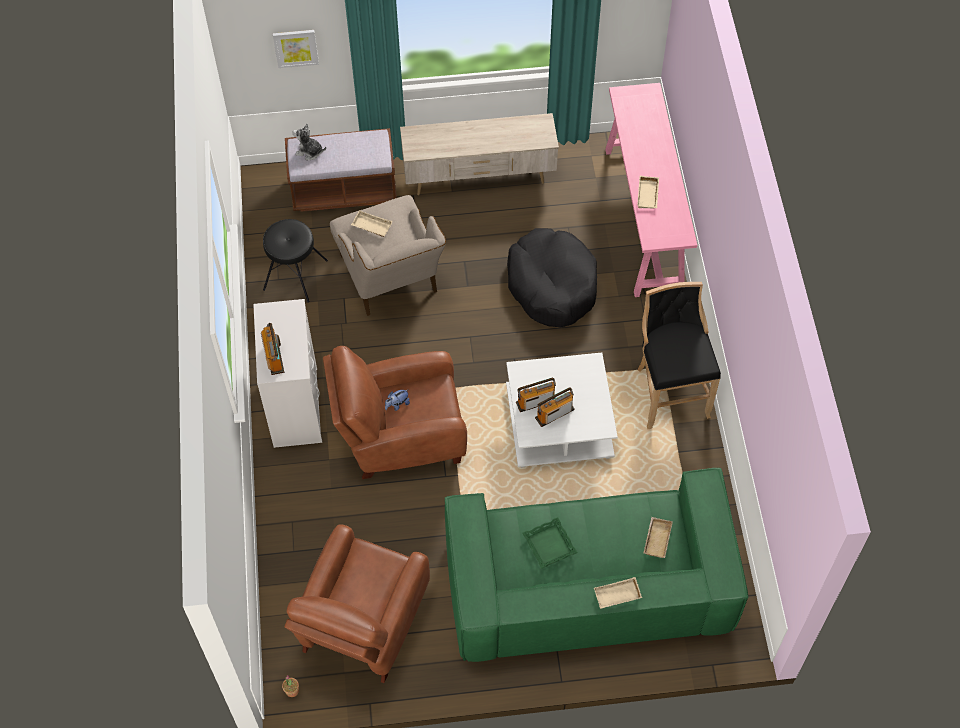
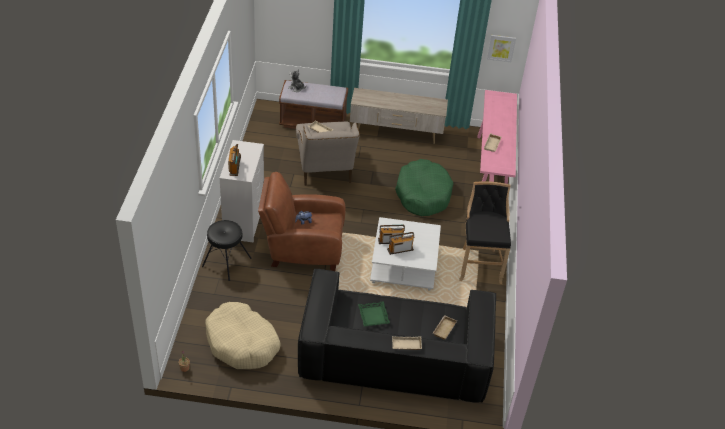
camera: 10 degrees right, 15 degrees down
black stool [263,219,328,303] -> black stool moved to [202,220,252,281]
picture [273,30,319,68] -> picture moved to [487,35,516,62]
brown armchair [284,525,430,683] -> beige dog bed [205,302,281,369]
green sofa [445,468,749,662] -> black sofa [298,269,496,403]
black dog bed [507,228,597,328] -> green dog bed [395,159,453,216]

